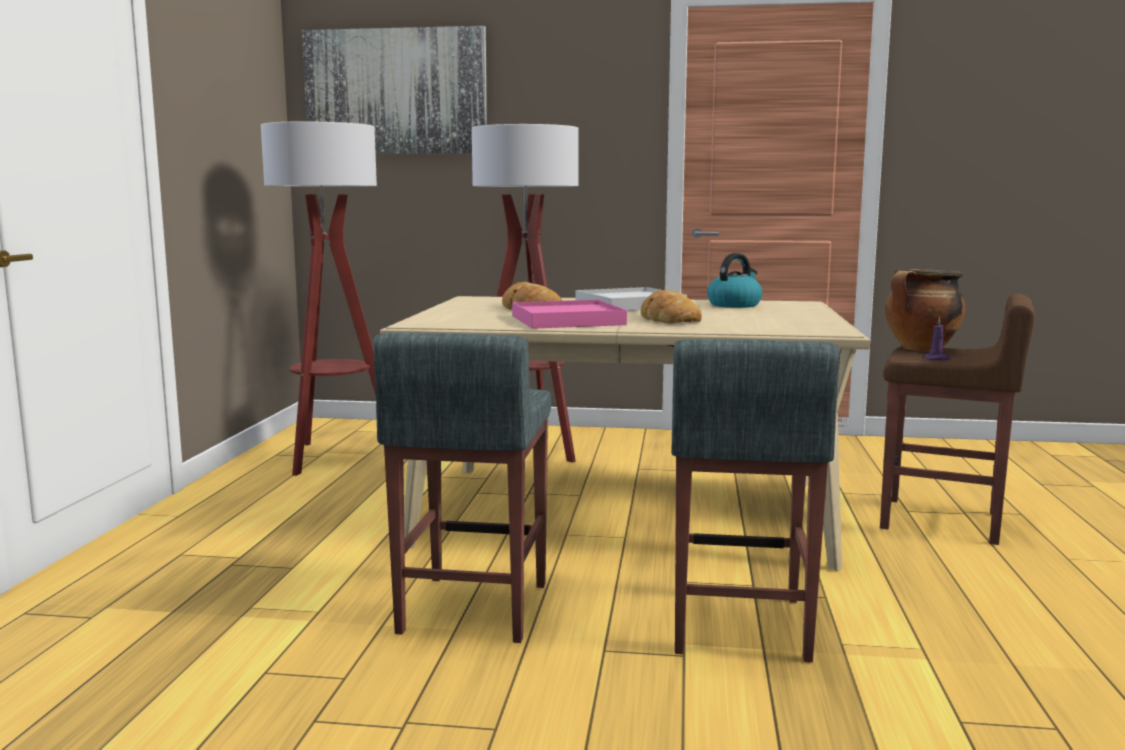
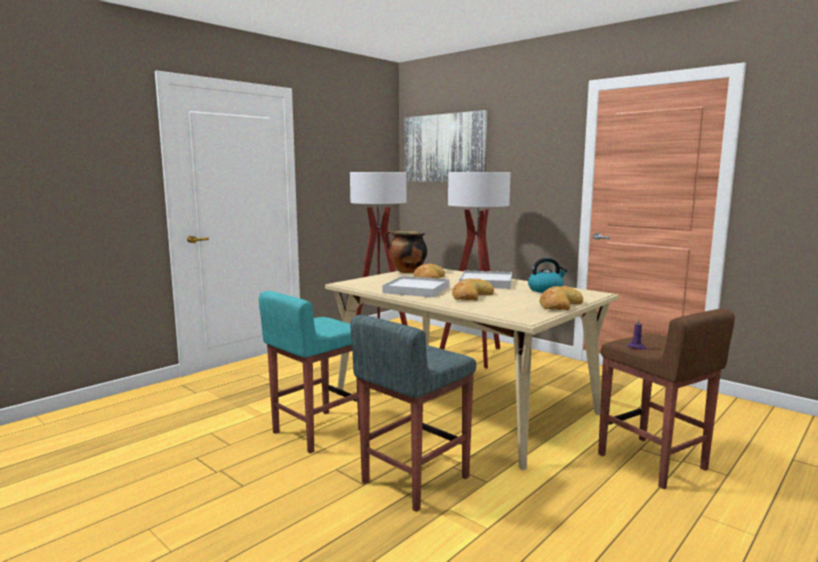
camera: 35 degrees right, 0 degrees up
grey stool [373,333,551,643] -> turquoise stool [259,291,360,453]
pink tray [512,300,627,329] -> white tray [382,276,449,297]
cooking pot [885,269,966,351] -> cooking pot moved to [384,230,427,273]
none -> bread [540,286,583,310]

